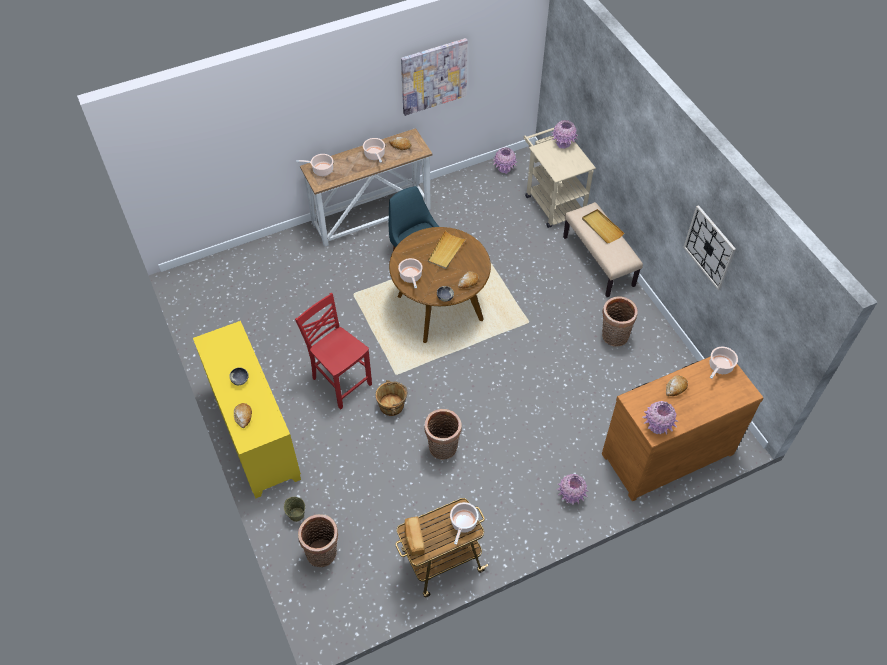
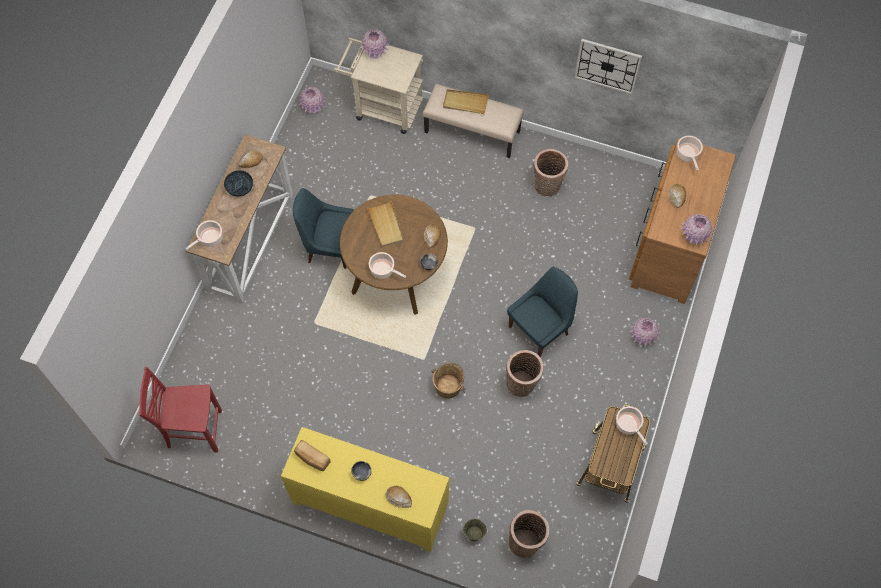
camera: 45 degrees left, 10 degrees up
red chair [295,293,372,410] -> red chair moved to [139,367,222,453]
cooking pot [363,138,385,163] -> bowl [224,170,253,197]
picture [401,38,468,116] -> none
bread [405,516,425,556] -> bread moved to [294,440,331,471]
none -> blue chair [507,266,578,358]

